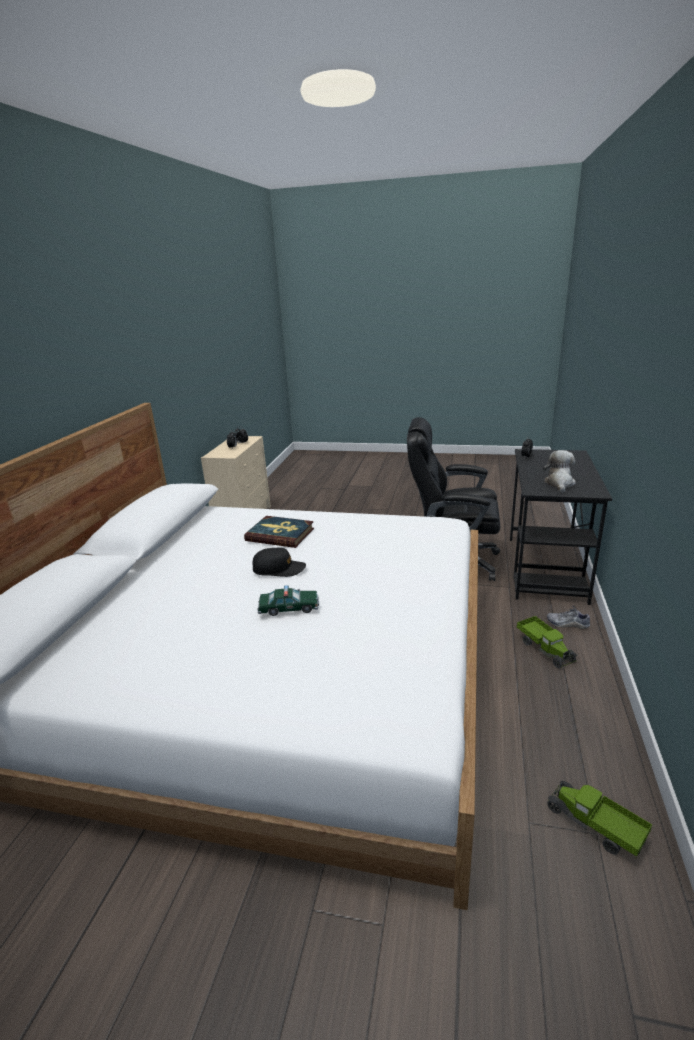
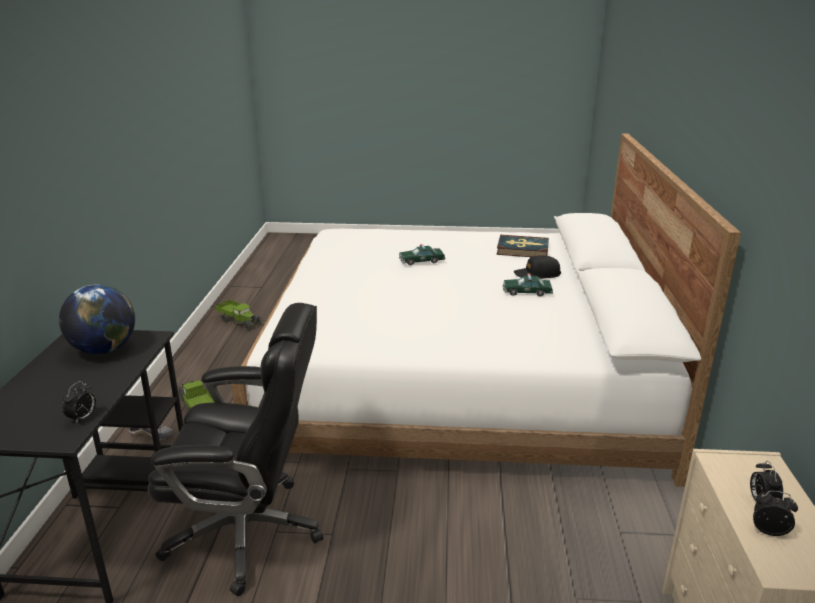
camera: 170 degrees right, 0 degrees up
book [244,516,314,548] -> book moved to [497,235,549,257]
black cap [253,548,306,577] -> black cap moved to [514,255,561,279]
plush toy [543,450,576,493] -> globe [59,284,135,354]
none -> toy car [503,274,553,296]

